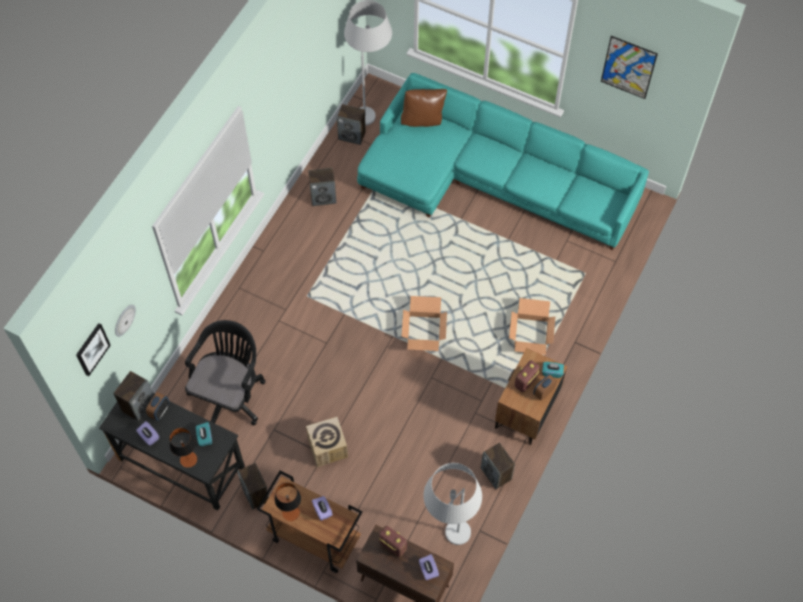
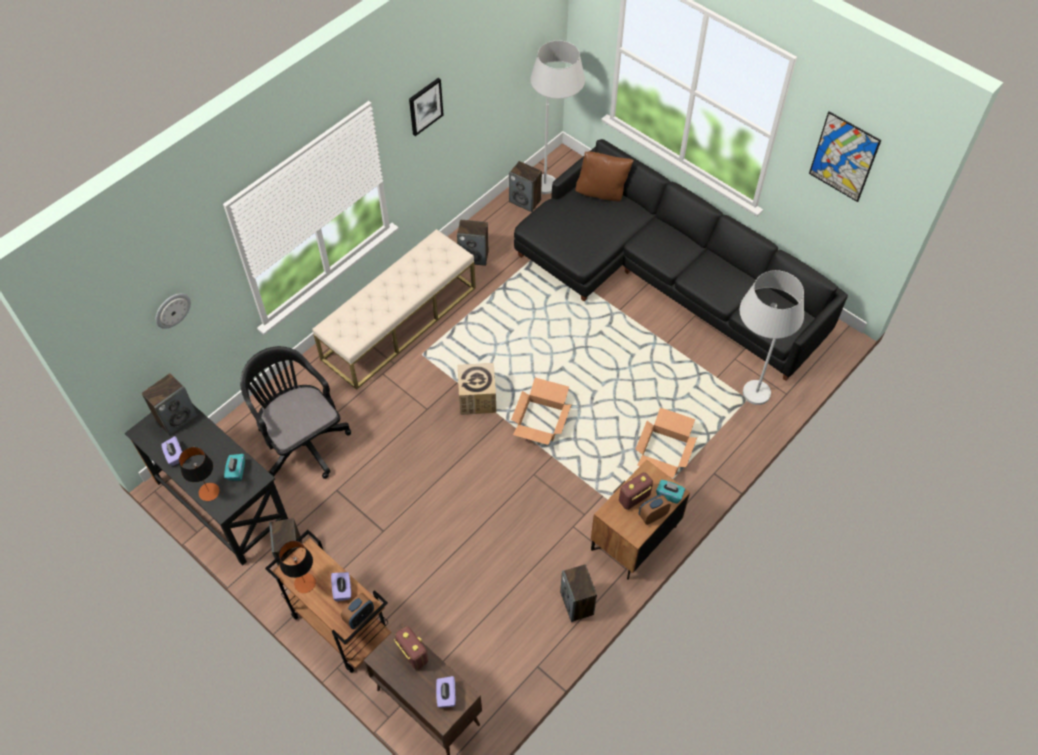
camera: 15 degrees right, 5 degrees down
picture [76,323,111,376] -> picture moved to [409,78,444,136]
alarm clock [146,392,169,421] -> alarm clock moved to [341,593,374,629]
black office chair [185,320,265,425] -> black office chair turned 75 degrees counterclockwise [240,346,351,479]
cardboard box [306,417,348,467] -> cardboard box moved to [458,363,496,415]
turquoise sofa [357,73,649,250] -> black sofa [514,139,848,381]
white floor lamp [423,463,482,545] -> white floor lamp moved to [740,270,804,405]
none -> beige bench [313,229,476,390]

